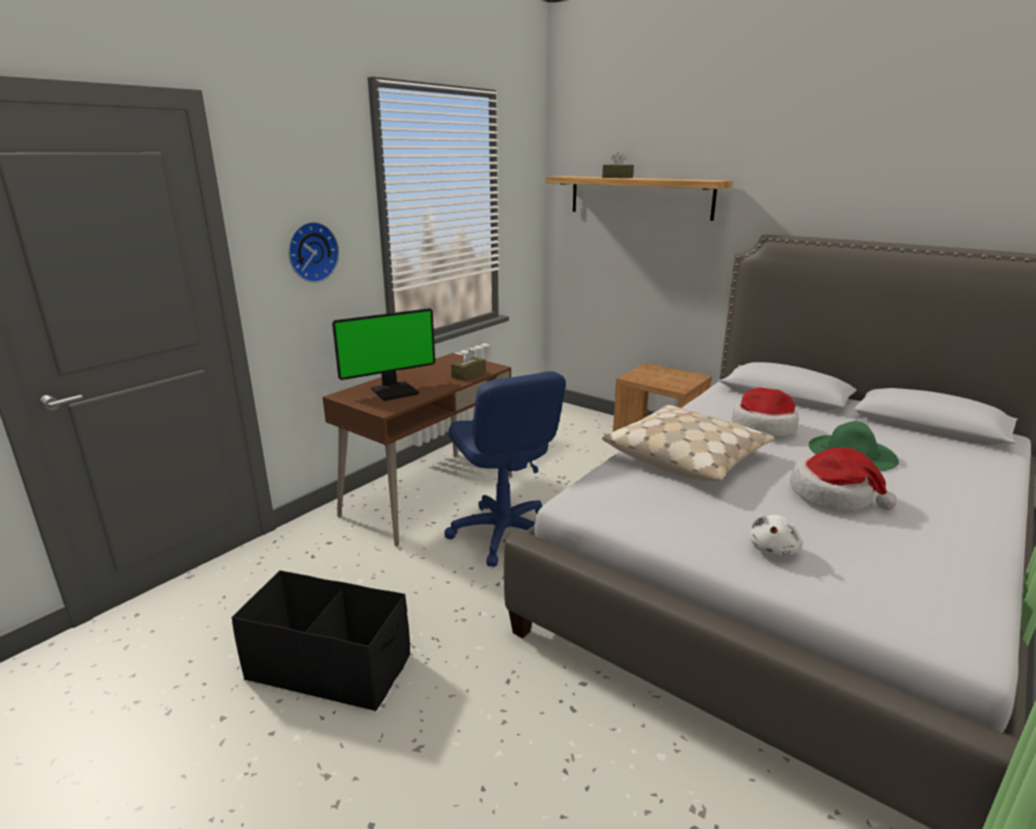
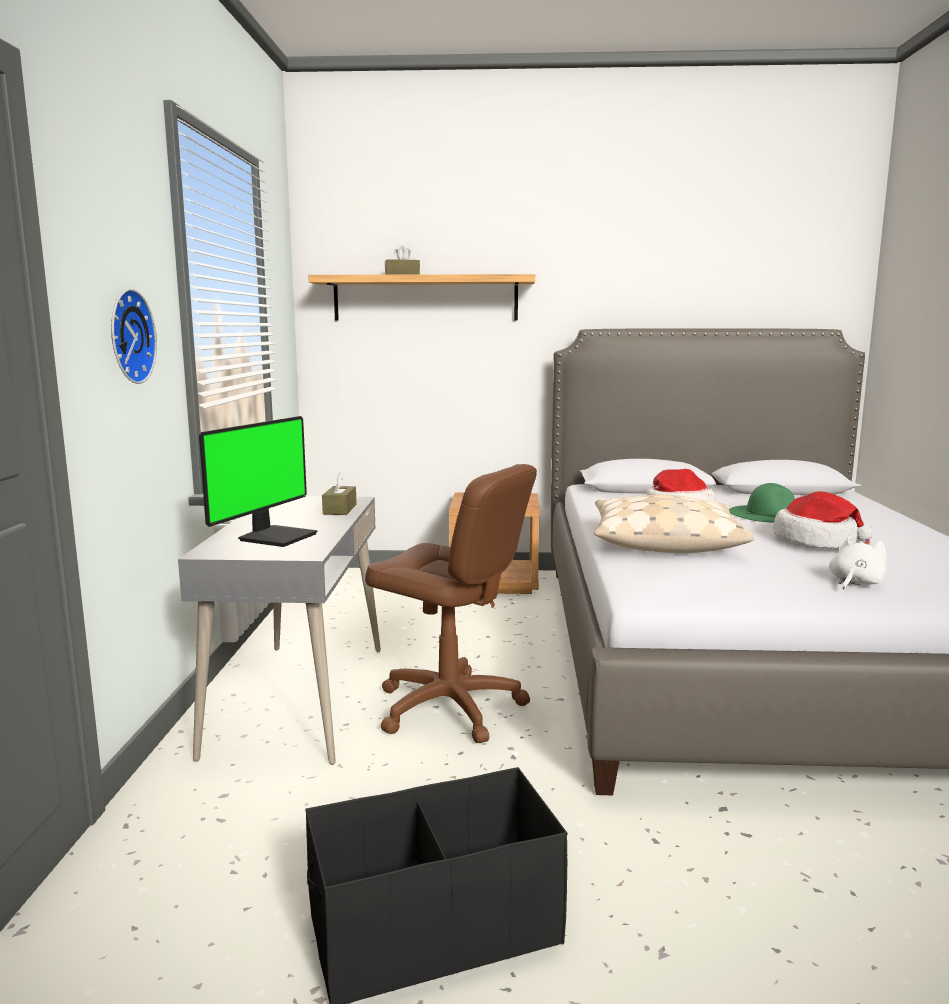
camera: 35 degrees left, 10 degrees down
brown desk [322,353,512,547] -> grey desk [178,496,381,765]
blue office chair [445,371,566,567] -> brown office chair [365,464,537,743]
white plush toy [750,515,803,556] -> white plush toy turned 135 degrees counterclockwise [829,536,886,589]

